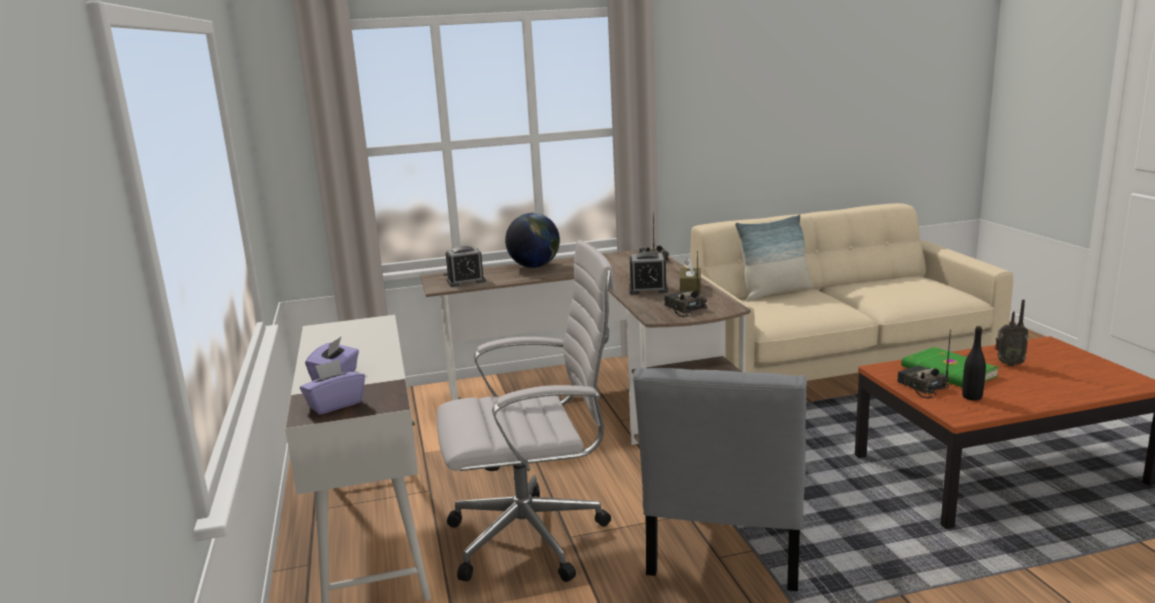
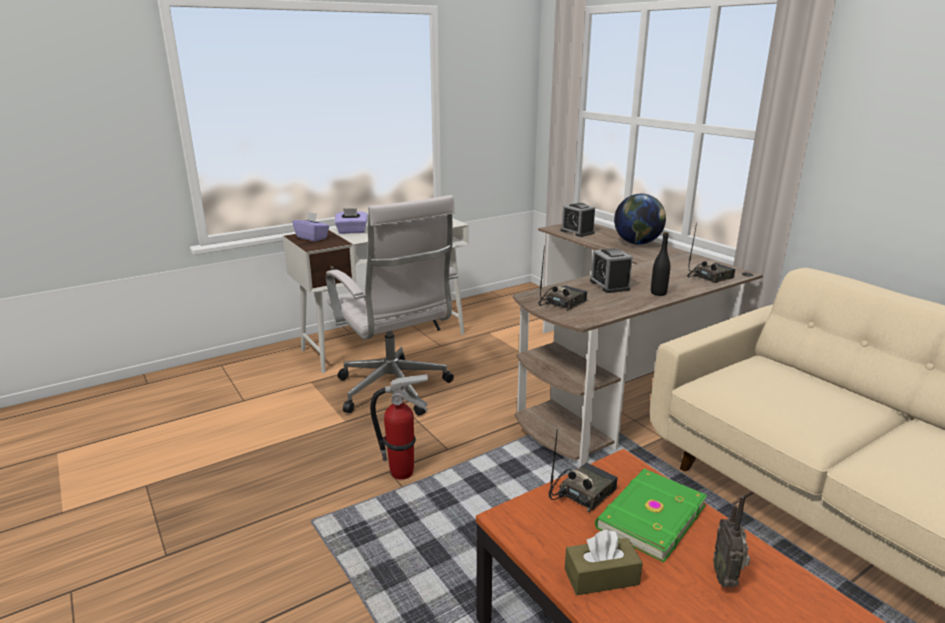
camera: 70 degrees right, 5 degrees up
grey chair [633,367,807,591] -> fire extinguisher [370,374,429,480]
brown tissue box [680,257,701,294] -> brown tissue box moved to [565,530,643,595]
pillow [735,214,813,301] -> none
black bottle [962,326,986,400] -> black bottle moved to [651,232,670,296]

